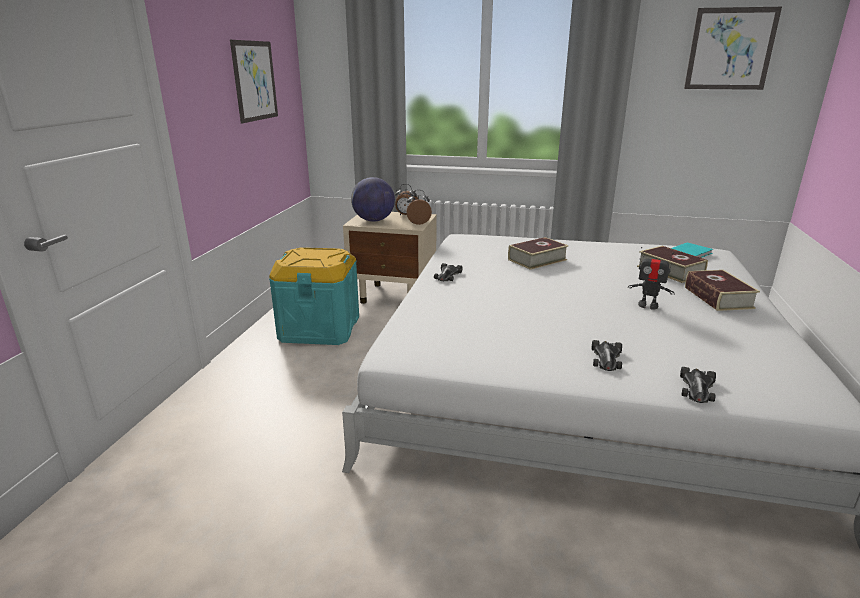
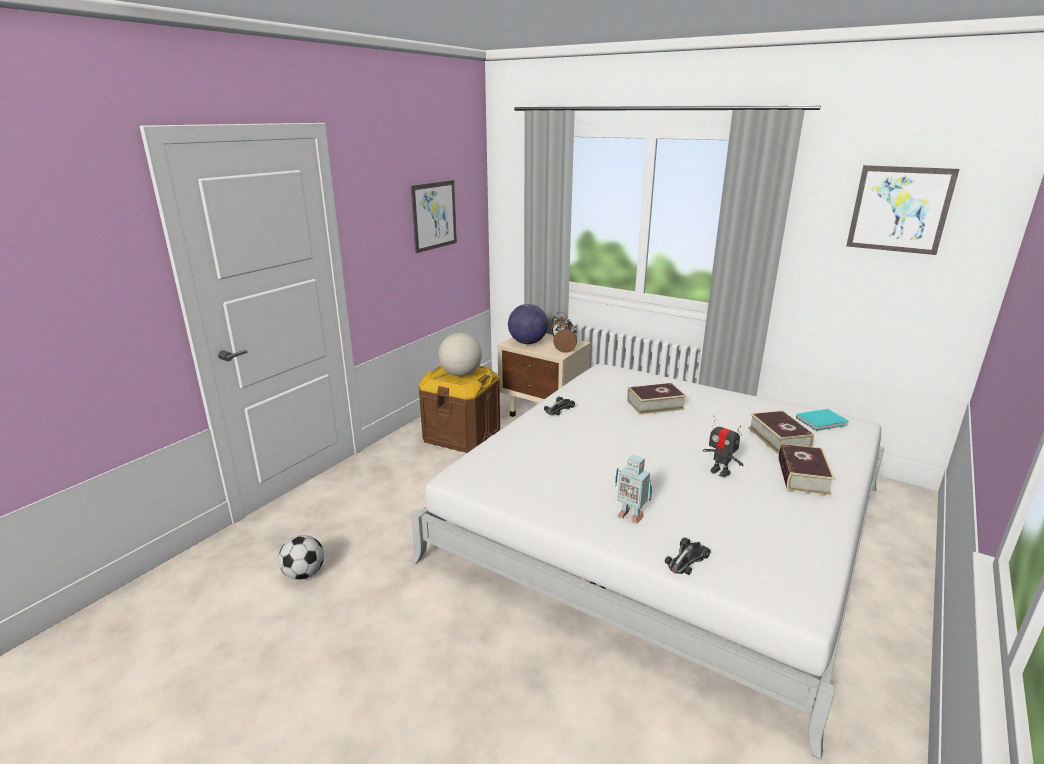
camera: 20 degrees right, 0 degrees up
turquoise storage box [269,247,359,345] -> brown storage box [418,364,500,453]
toy car [591,340,622,371] -> toy robot [615,455,652,524]
none -> football [278,535,324,580]
none -> globe [438,333,482,376]

